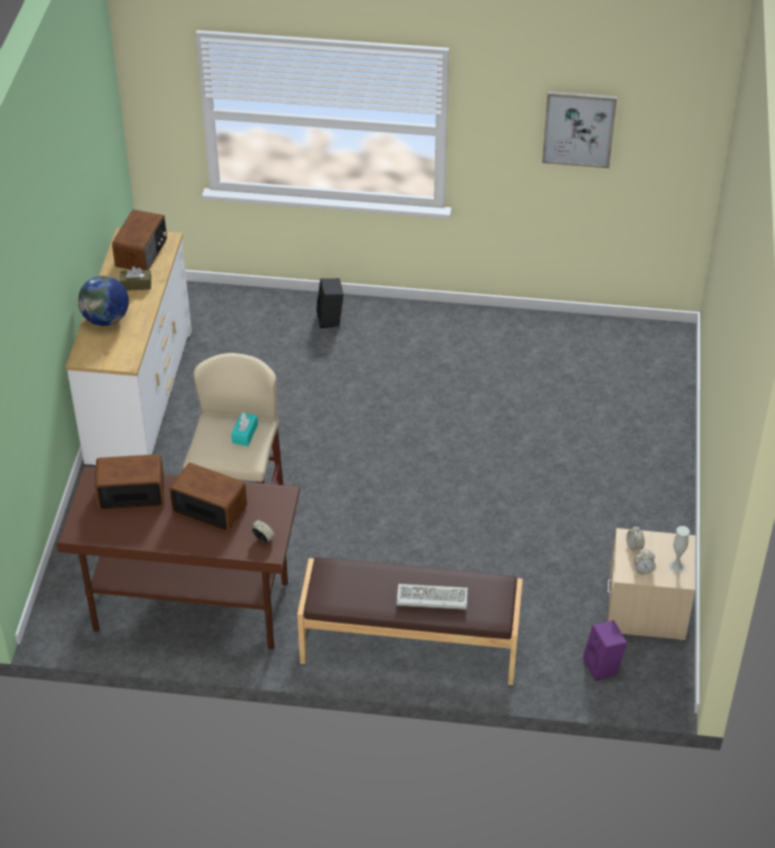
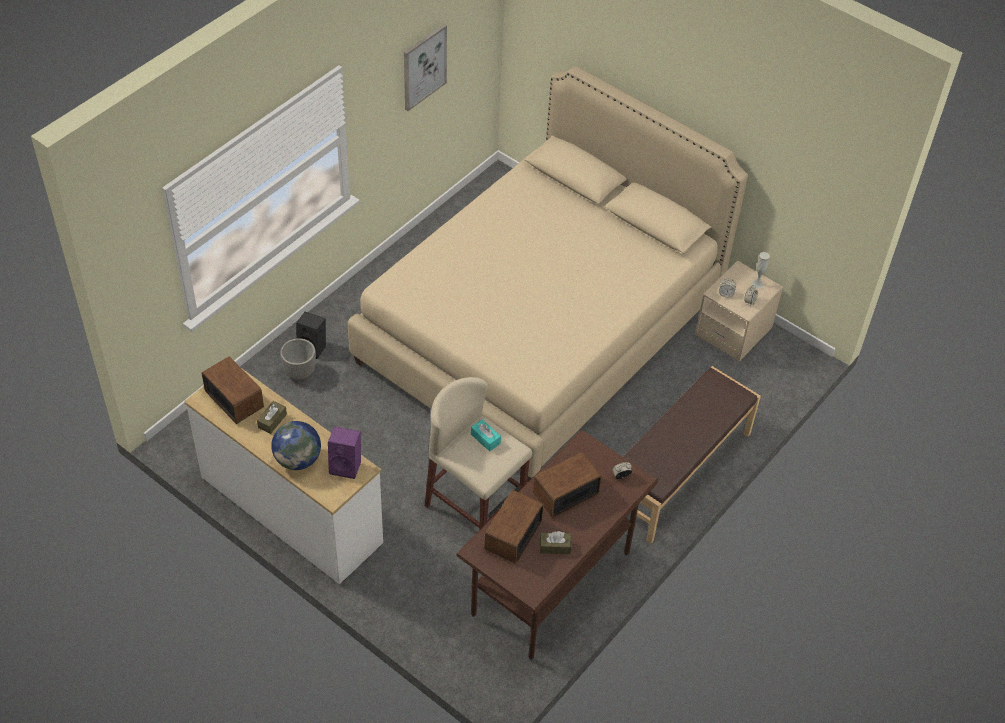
camera: 60 degrees left, 5 degrees up
keyboard [396,584,468,610] -> none
purple speaker [583,620,627,681] -> purple speaker moved to [328,426,361,479]
none -> planter [280,338,316,380]
none -> beige bed [347,66,748,482]
none -> brown tissue box [540,531,571,554]

